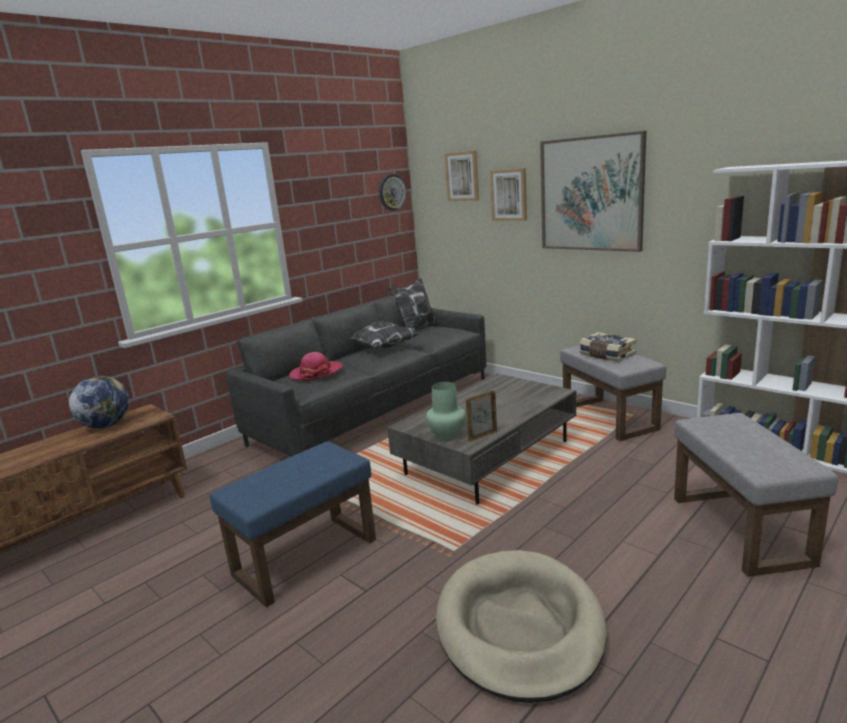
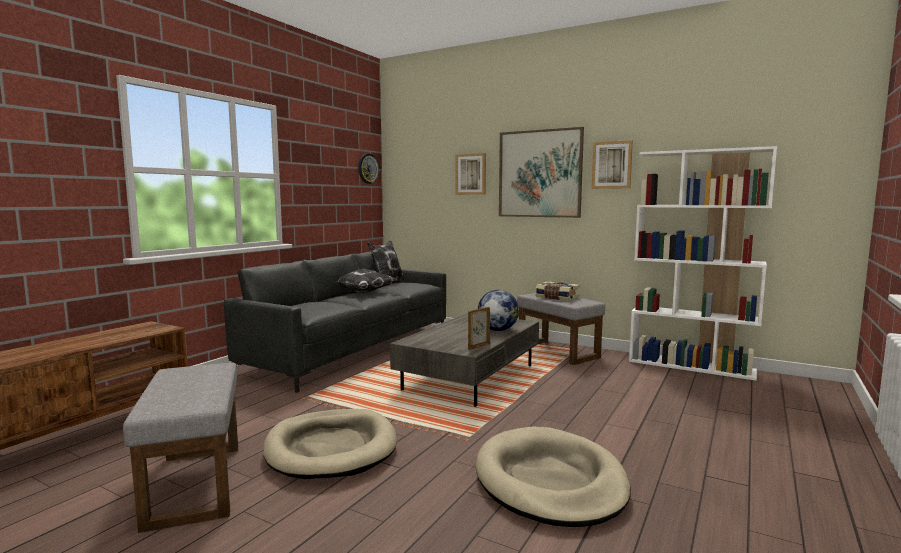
camera: 15 degrees left, 10 degrees down
globe [69,376,129,428] -> globe moved to [478,290,519,331]
blue ottoman [210,442,376,608] -> beige dog bed [263,409,397,479]
hat [289,352,343,381] -> none
green vase [426,382,466,440] -> none
picture [445,151,479,201] -> picture moved to [592,140,633,189]
grey ottoman [674,413,838,577] -> grey ottoman moved to [123,363,238,533]

